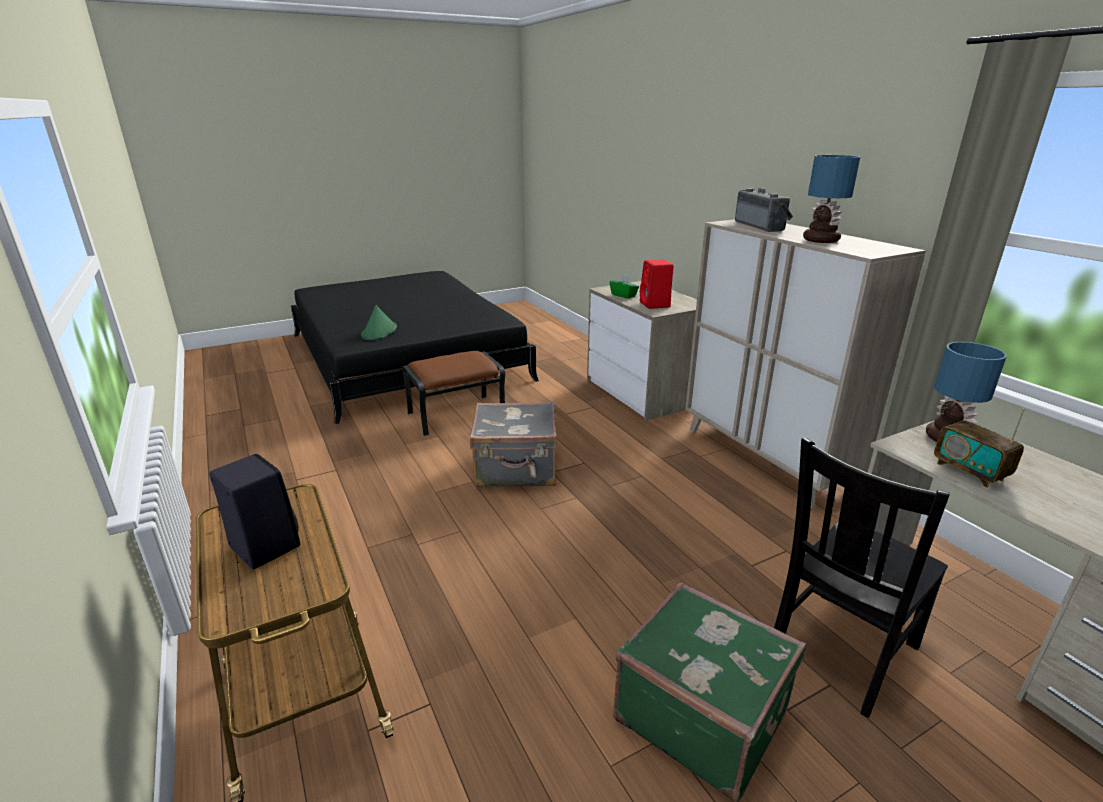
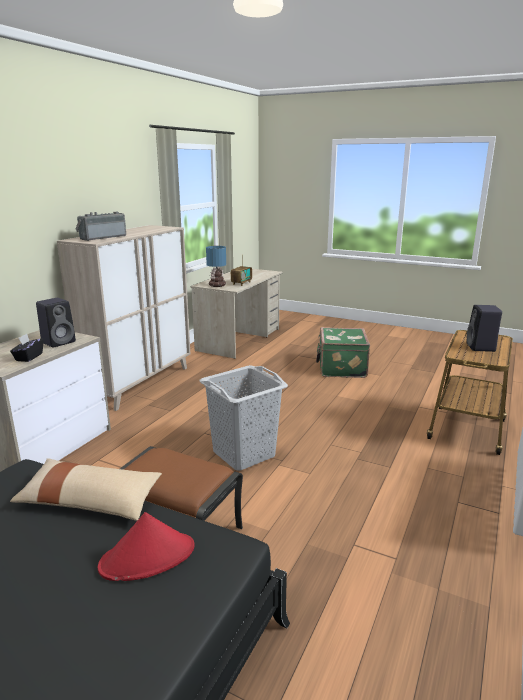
camera: 125 degrees left, 5 degrees down
green hat [361,305,397,340] -> red hat [98,512,195,581]
grey suitcase [470,402,557,487] -> grey laundry basket [199,365,288,471]
green tissue box [610,274,639,298] -> black tissue box [10,334,43,362]
red speaker [640,259,674,309] -> black speaker [36,298,76,347]
black chair [774,438,950,718] -> none
table lamp [803,155,860,243] -> none
none -> beige pillow [10,458,162,521]

